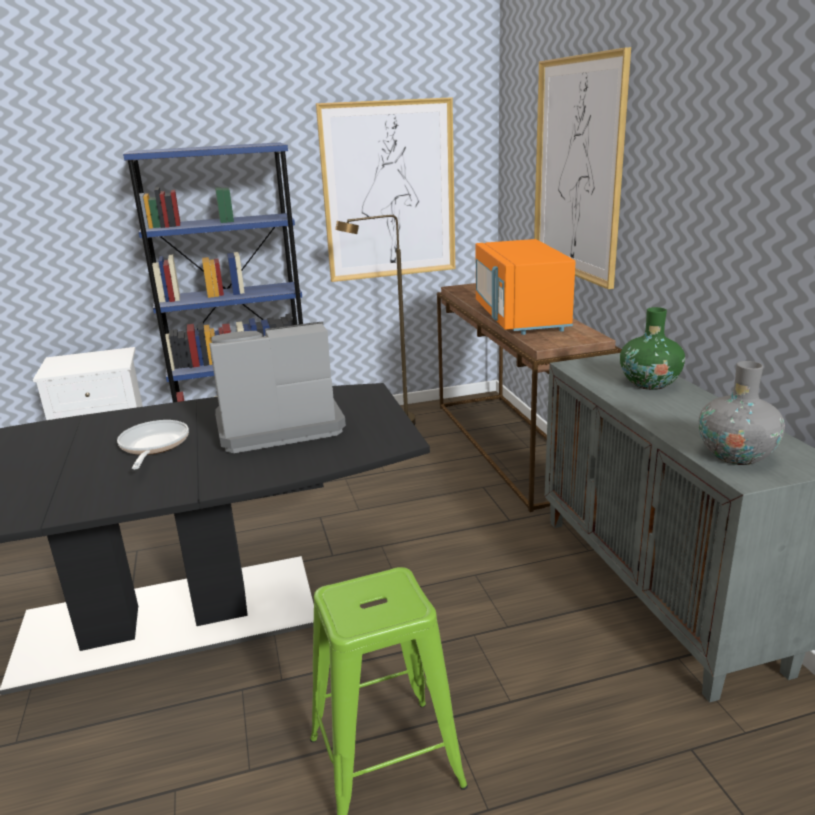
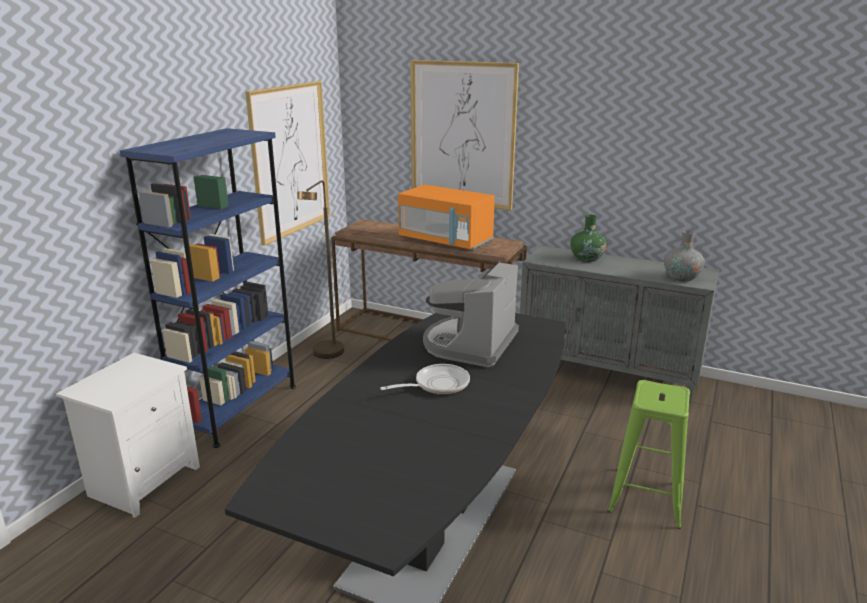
camera: 50 degrees left, 0 degrees up
frying pan [117,420,189,469] -> frying pan turned 120 degrees clockwise [380,364,470,395]

